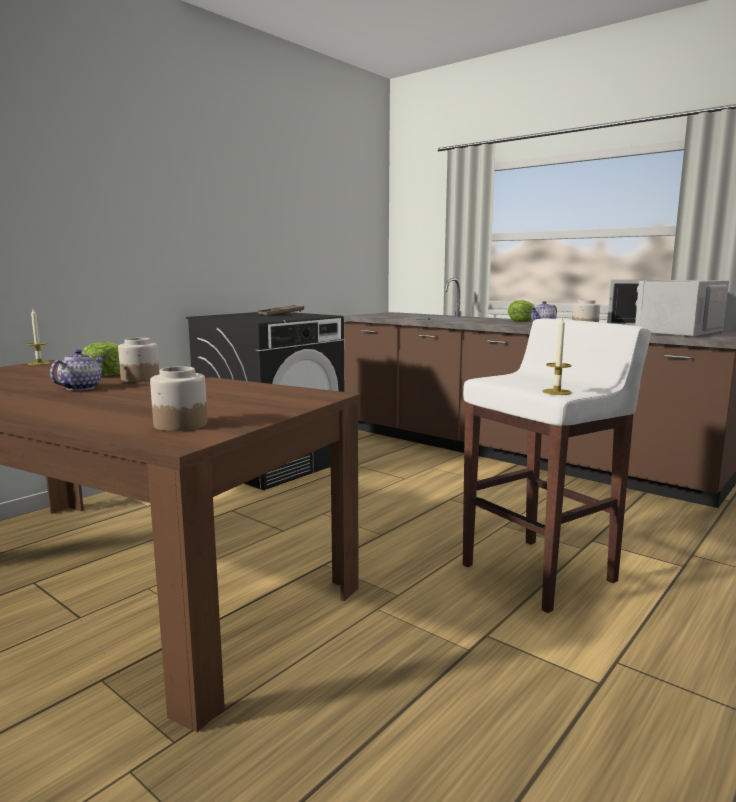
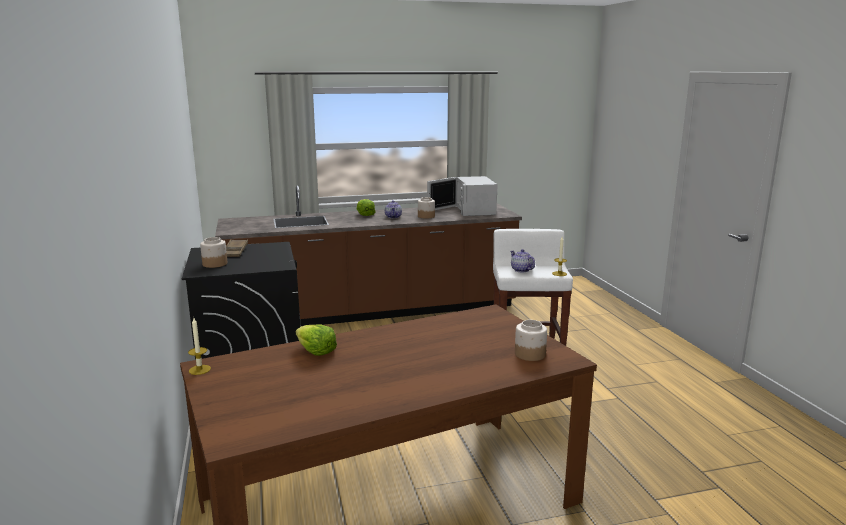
camera: 55 degrees left, 5 degrees up
teapot [50,349,105,391] -> teapot moved to [510,249,535,272]
jar [118,338,159,382] -> jar moved to [200,237,227,268]

